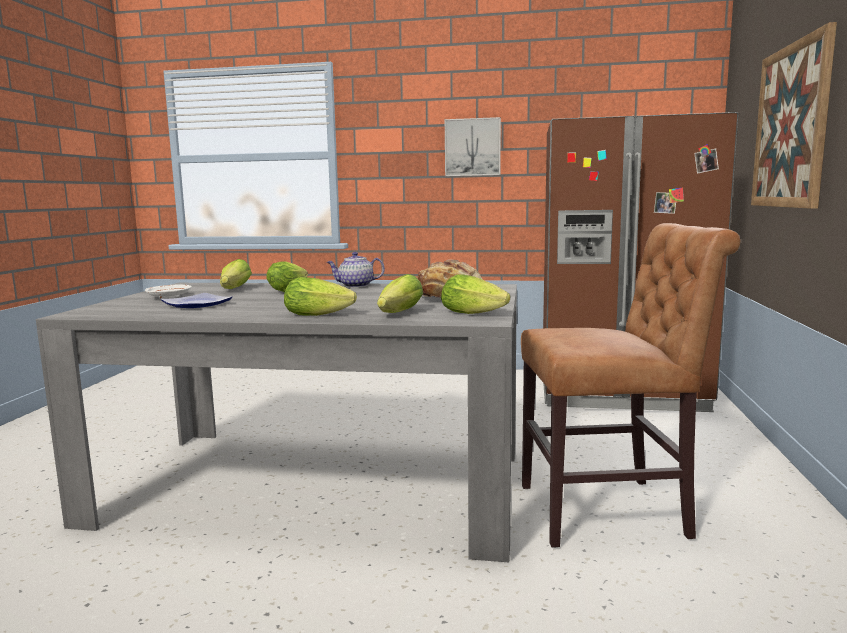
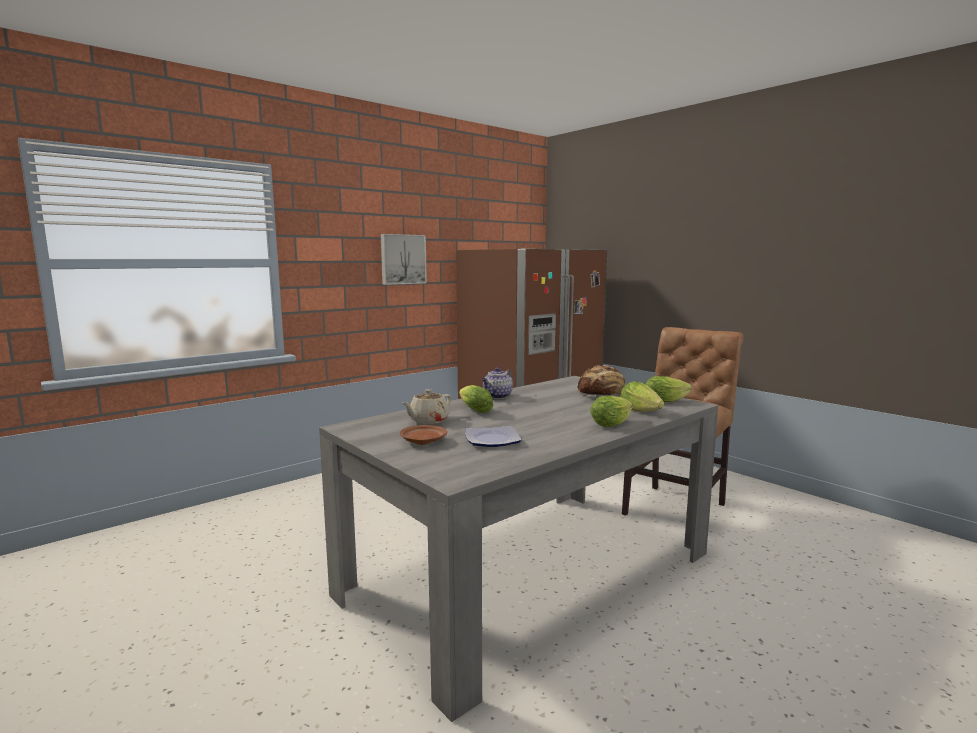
camera: 50 degrees left, 0 degrees up
white plate [145,285,192,299] -> brown plate [400,425,447,445]
lettuce [220,259,252,289] -> beige teapot [402,389,451,424]
picture [751,22,837,209] -> none

